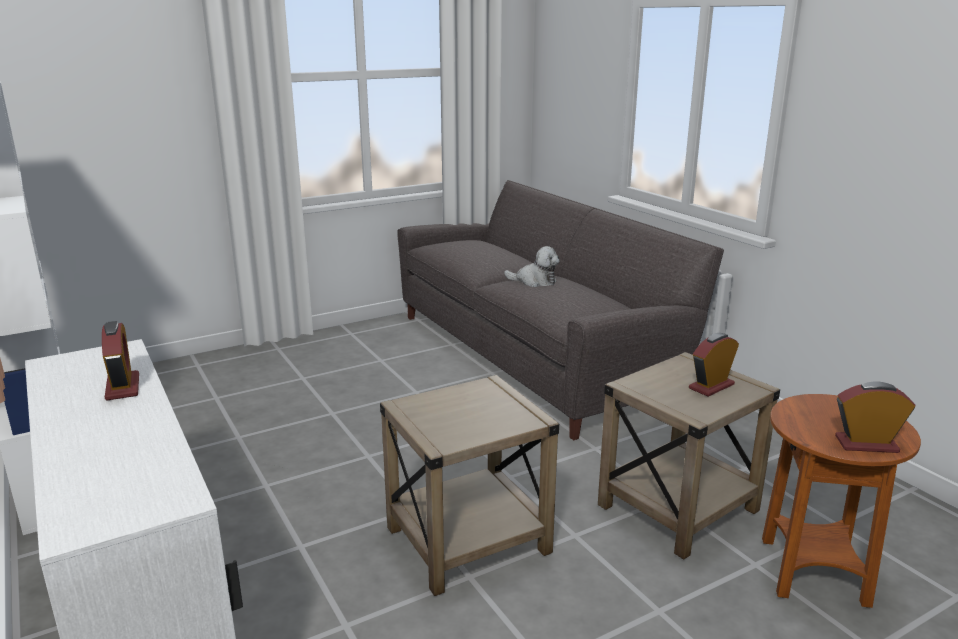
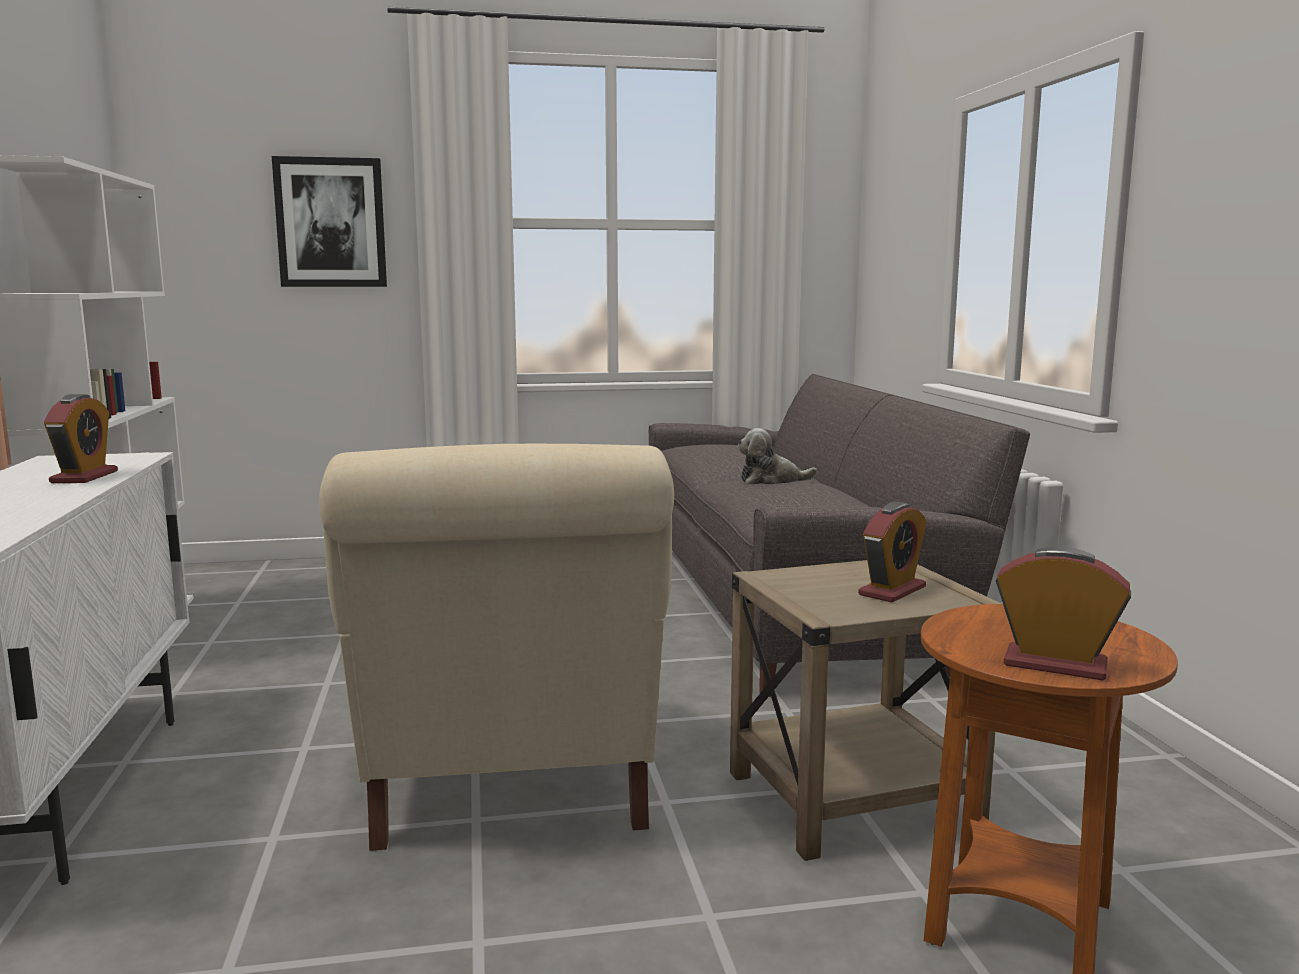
camera: 20 degrees right, 10 degrees down
beige side table [380,375,559,596] -> beige armchair [319,444,674,851]
plush toy [504,246,560,287] -> plush toy turned 135 degrees clockwise [737,428,817,484]
alarm clock [689,333,739,397] -> alarm clock turned 150 degrees clockwise [858,502,927,602]
none -> picture [272,156,387,287]

